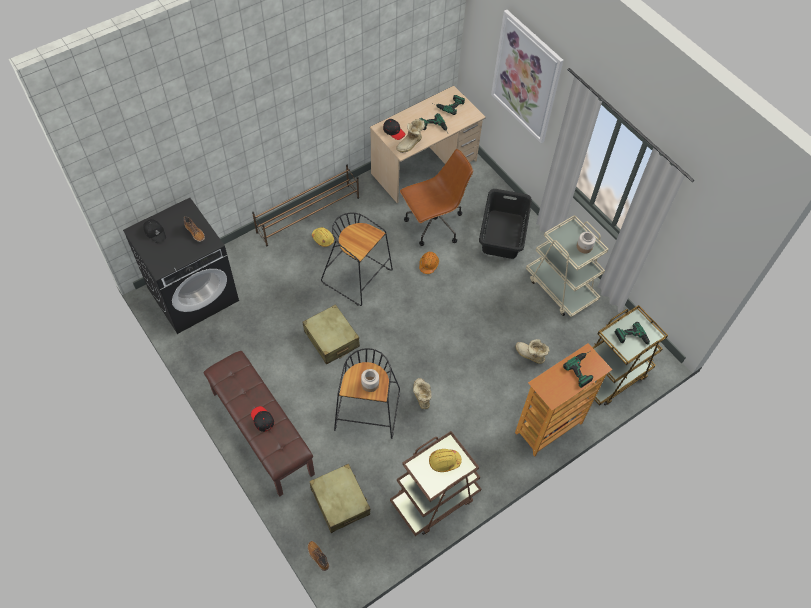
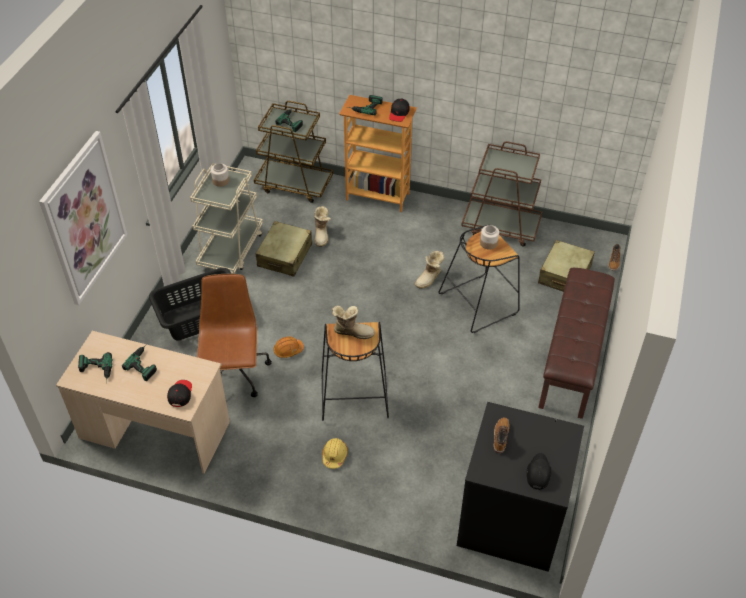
camera: 125 degrees left, 10 degrees down
black cap [251,406,274,432] -> black cap moved to [389,99,409,122]
brown shoe rack [252,164,359,247] -> none
beige suitcase [302,304,360,364] -> beige suitcase moved to [256,221,312,277]
boot [396,119,425,153] -> boot moved to [332,306,375,339]
brown office chair [400,149,473,246] -> brown office chair turned 60 degrees clockwise [197,274,272,397]
yellow hard hat [429,449,462,472] -> none

